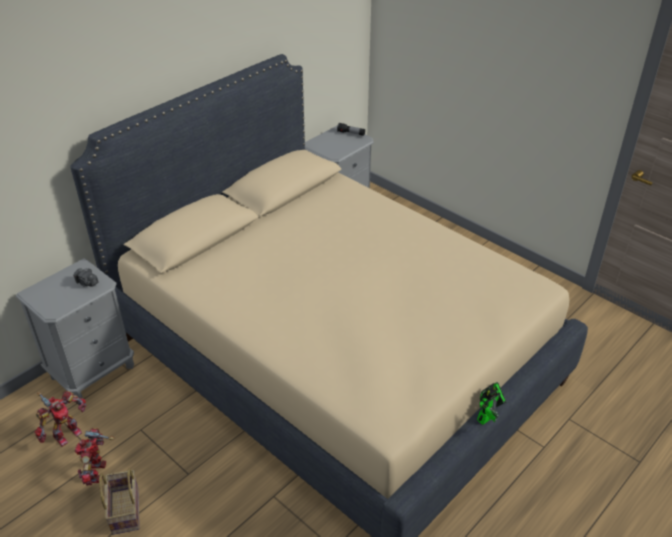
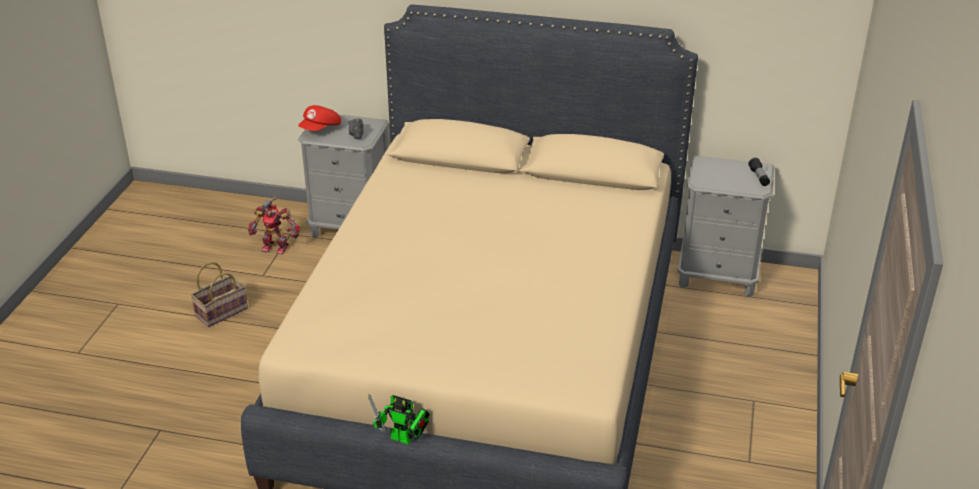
camera: 60 degrees right, 5 degrees down
toy robot [75,428,114,486] -> none
none -> red cap [298,105,341,131]

